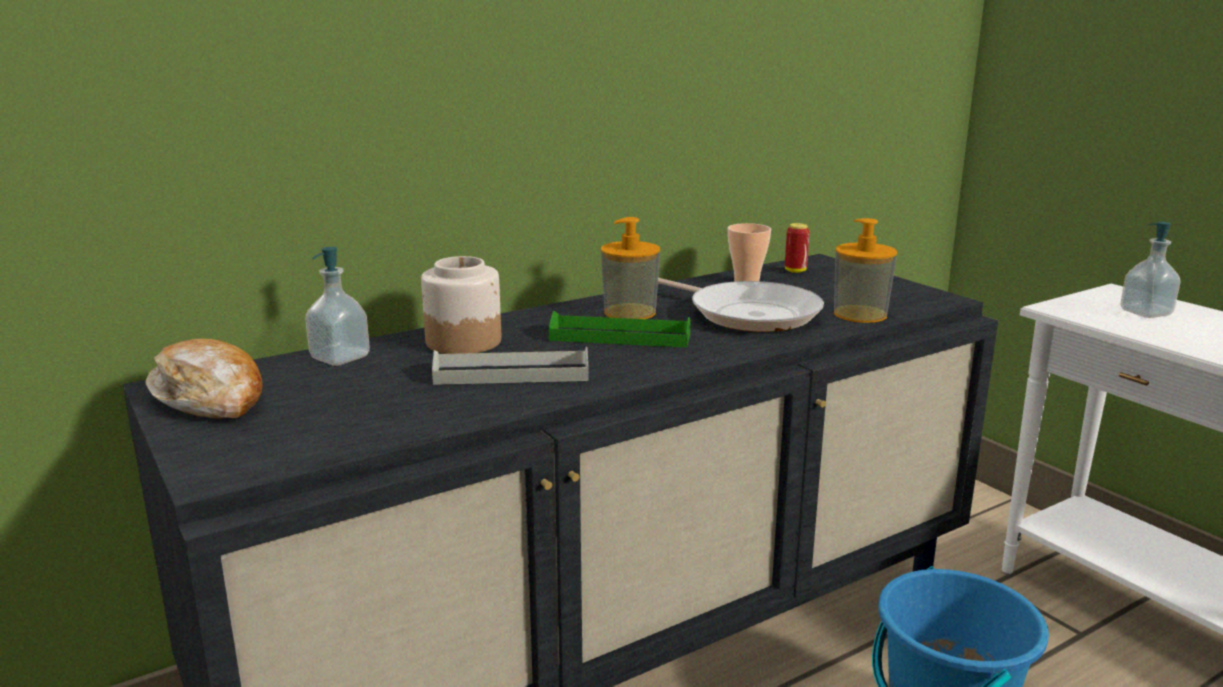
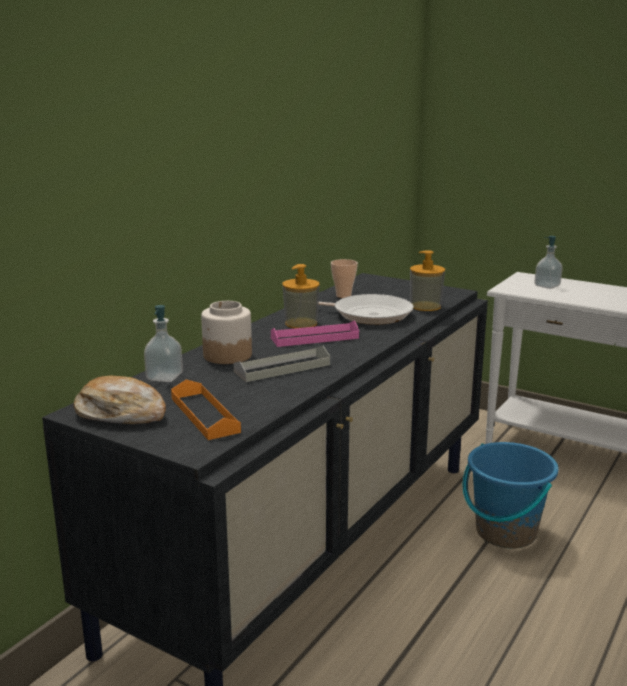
camera: 25 degrees left, 0 degrees up
green tray [549,311,691,348] -> pink tray [271,320,359,347]
can [785,223,810,273] -> none
none -> orange tray [171,380,241,440]

